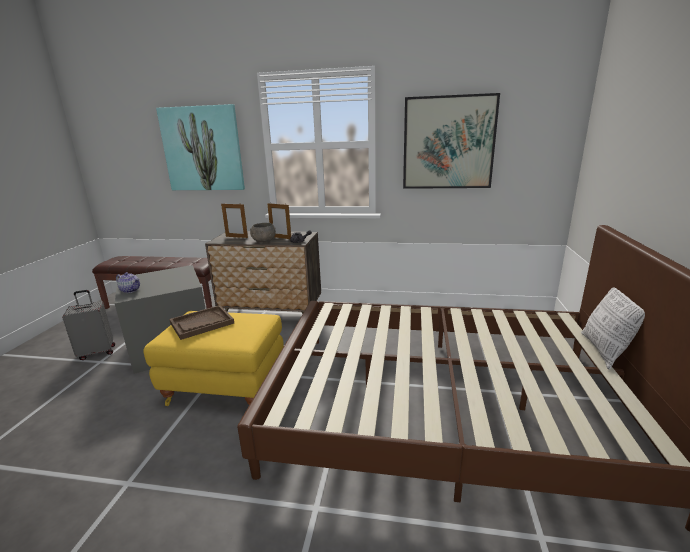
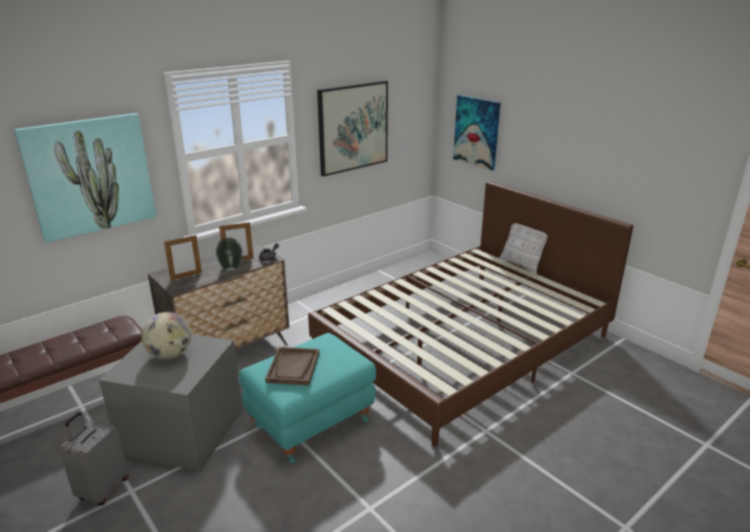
camera: 50 degrees left, 5 degrees up
teapot [116,272,140,293] -> none
yellow ottoman [143,311,284,406] -> turquoise ottoman [239,333,376,463]
grey bowl [250,223,276,242] -> vase [216,238,242,272]
none -> globe [142,312,191,359]
none -> picture [453,95,501,171]

